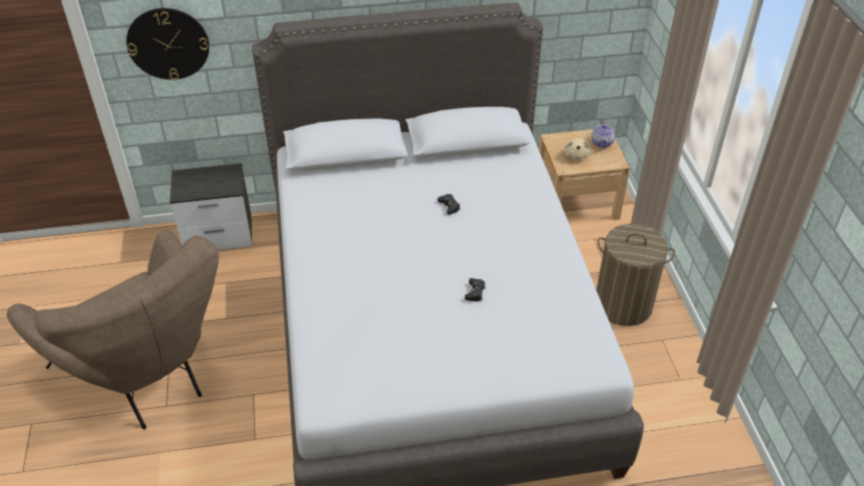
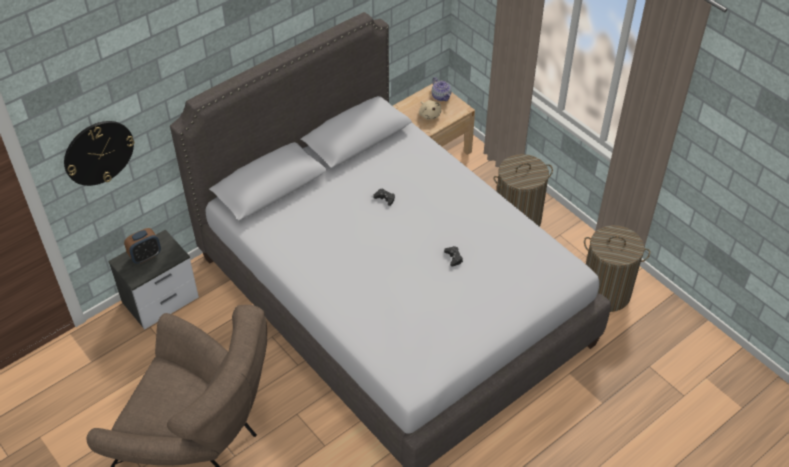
camera: 30 degrees left, 5 degrees up
none -> alarm clock [124,228,161,264]
none -> laundry basket [584,225,650,312]

